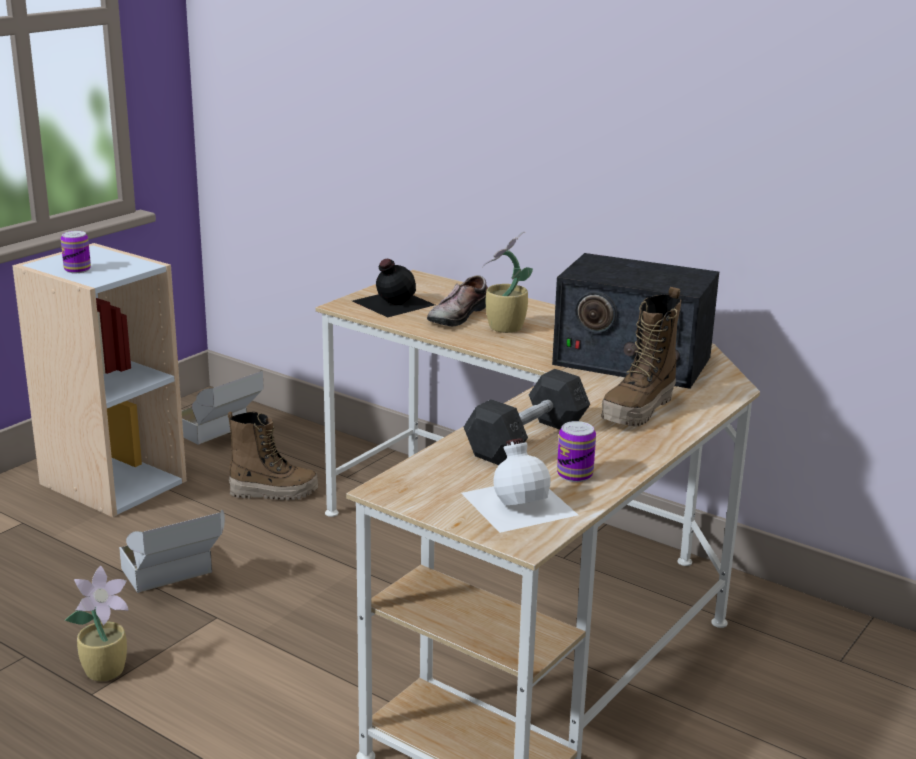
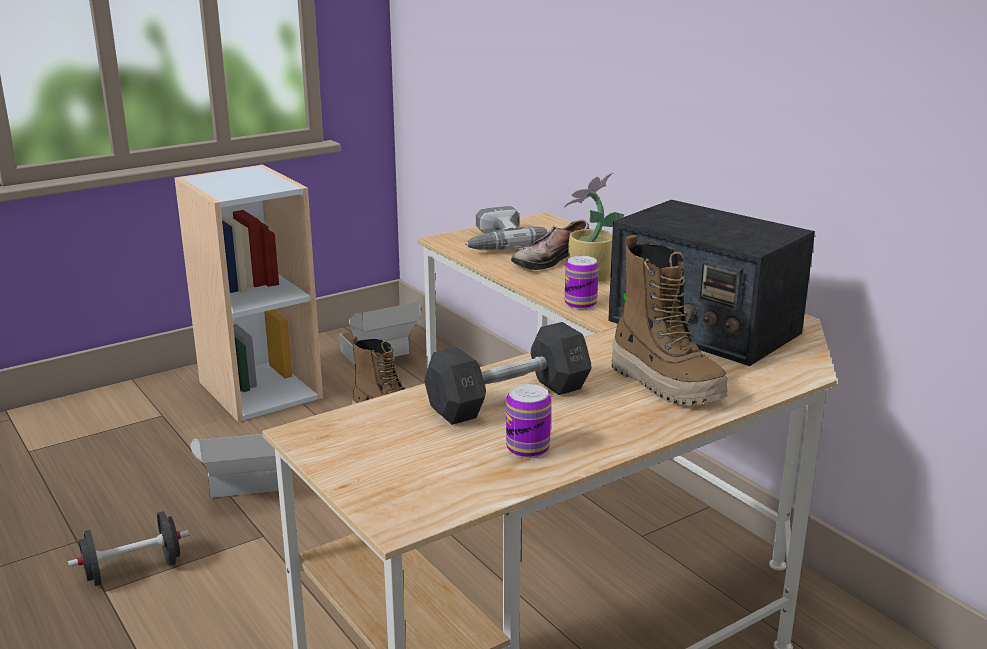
camera: 20 degrees right, 0 degrees up
can [61,231,91,273] -> can moved to [565,256,599,309]
potted plant [65,565,129,682] -> black dumbbell [68,511,189,586]
black bottle [352,259,435,317] -> power drill [465,206,548,250]
white bottle [461,438,578,533] -> none
boot [601,287,681,427] -> boot turned 90 degrees counterclockwise [611,235,728,406]

